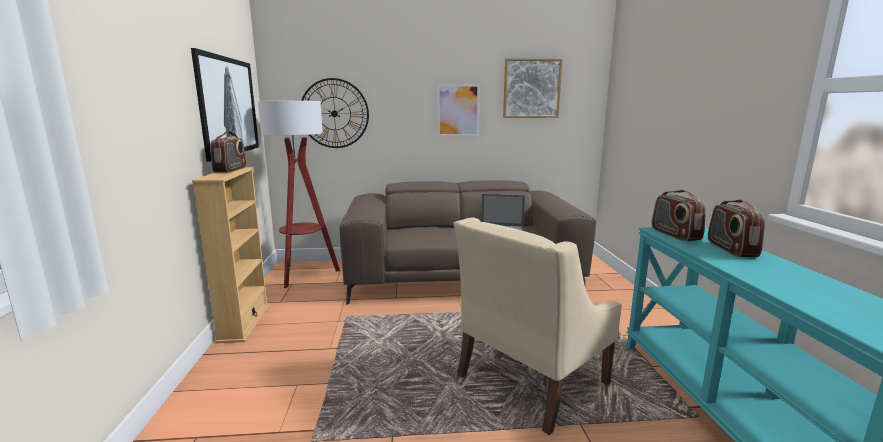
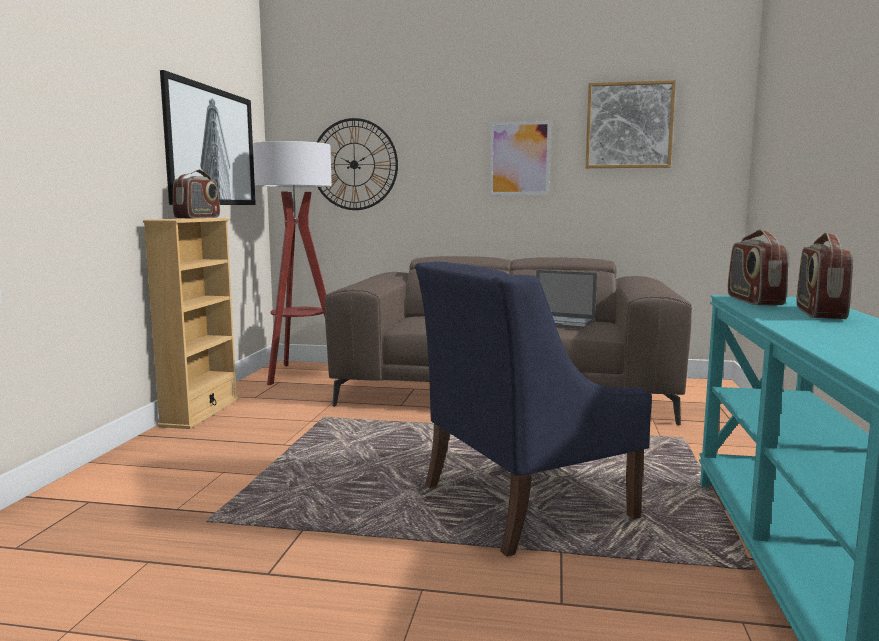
camera: 15 degrees right, 5 degrees down
beige armchair [454,217,622,435] -> blue armchair [415,262,652,557]

